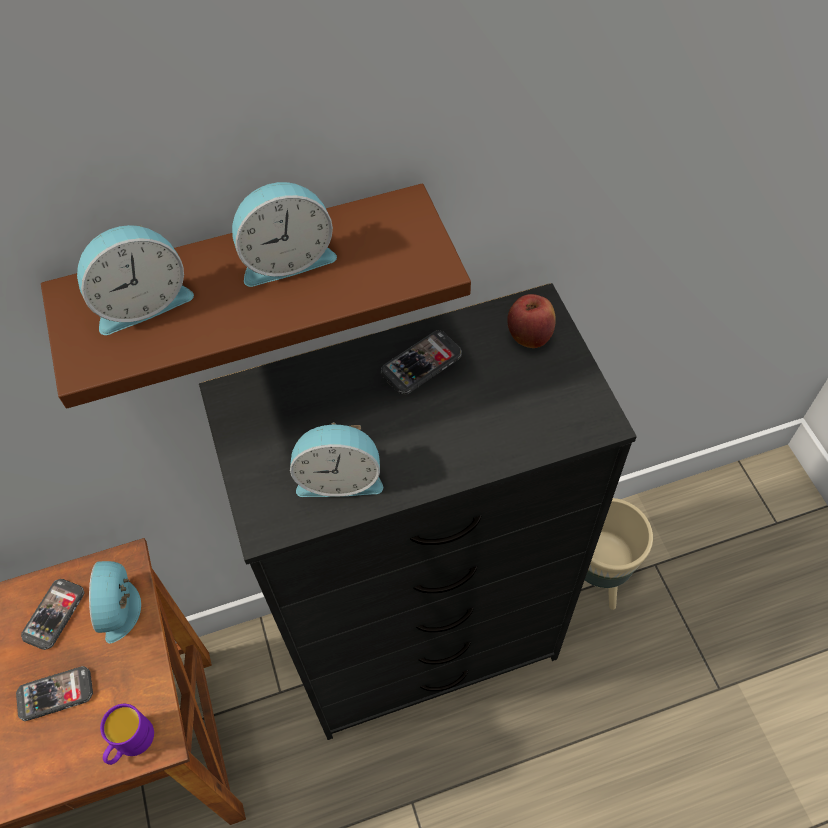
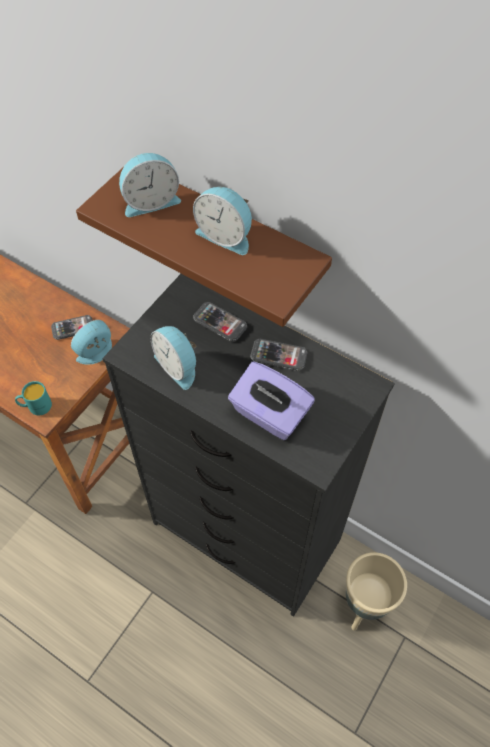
camera: 50 degrees right, 0 degrees up
phone [16,666,93,721] -> phone moved to [193,302,247,342]
alarm clock [77,225,194,335] -> alarm clock turned 45 degrees counterclockwise [119,153,181,217]
purple mug [100,704,154,765] -> turquoise mug [15,381,52,415]
apple [507,294,556,348] -> none
none -> purple tissue box [228,361,315,440]

